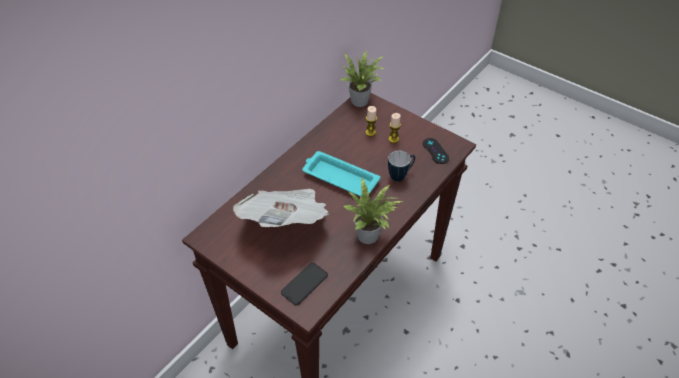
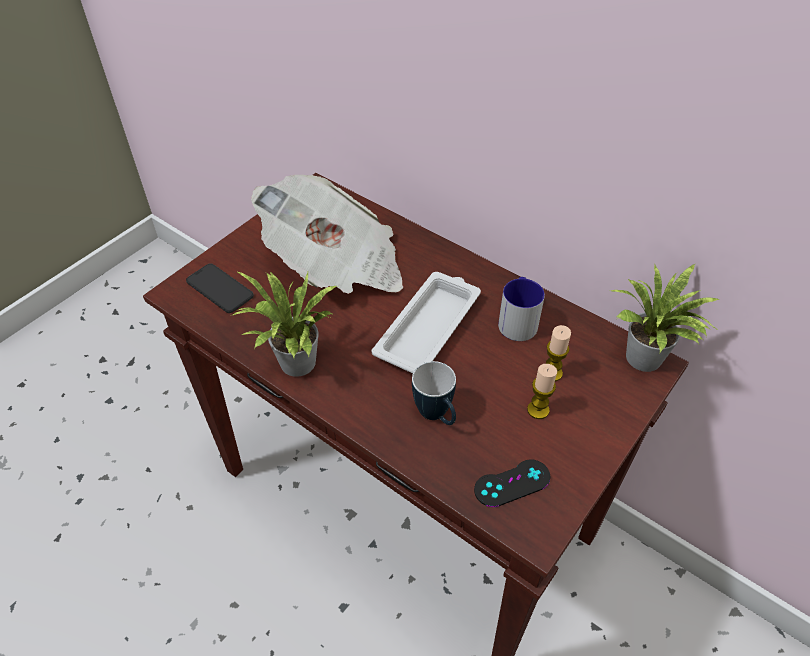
camera: 90 degrees right, 0 degrees up
turquoise tray [302,151,380,197] -> white tray [372,272,481,374]
none -> mug [498,277,545,341]

